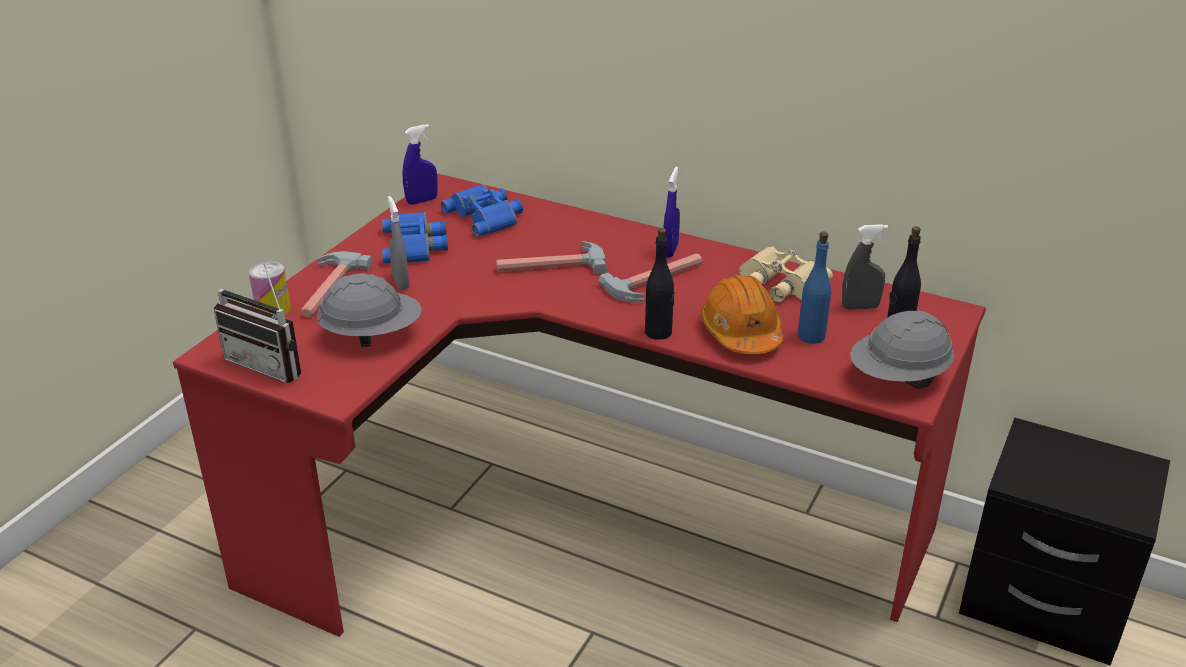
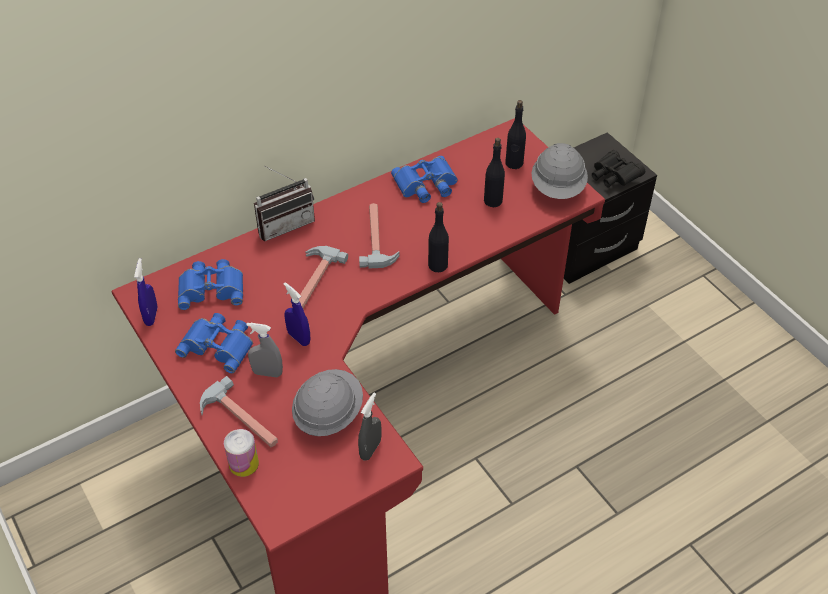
camera: 60 degrees left, 15 degrees up
radio [214,263,301,383] -> radio moved to [254,166,315,241]
blue spray bottle [663,167,680,258] -> blue spray bottle moved to [283,282,310,346]
orange hard hat [701,274,784,354] -> none
beige binoculars [739,246,833,303] -> blue binoculars [391,156,458,203]
blue bottle [798,231,831,344] -> black bottle [484,138,505,207]
grey spray bottle [842,224,888,309] -> grey spray bottle moved to [358,393,382,461]
none -> black binoculars [592,150,645,188]

